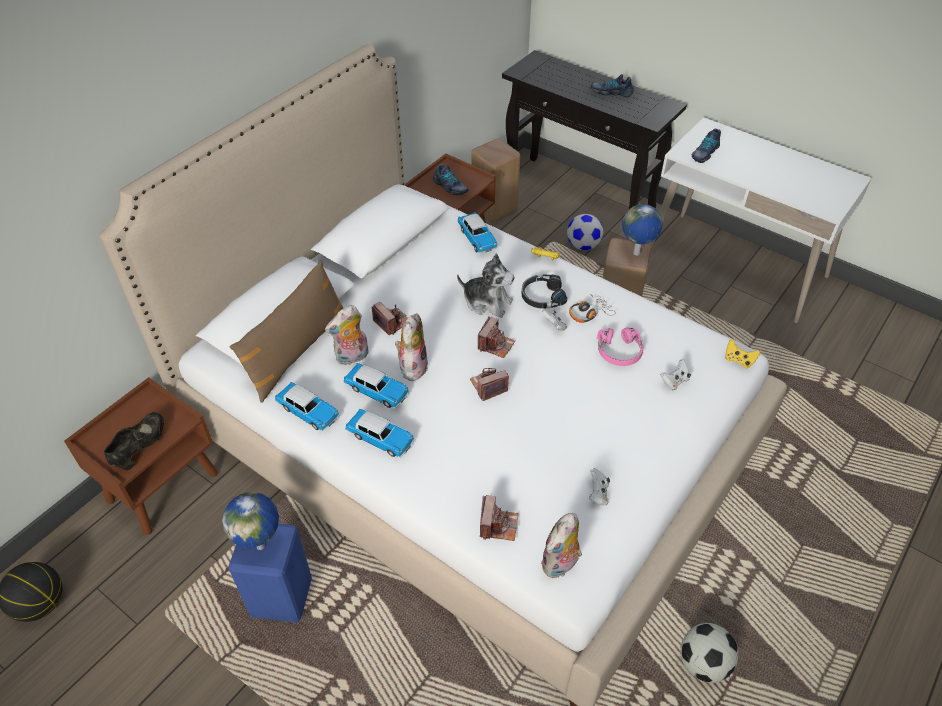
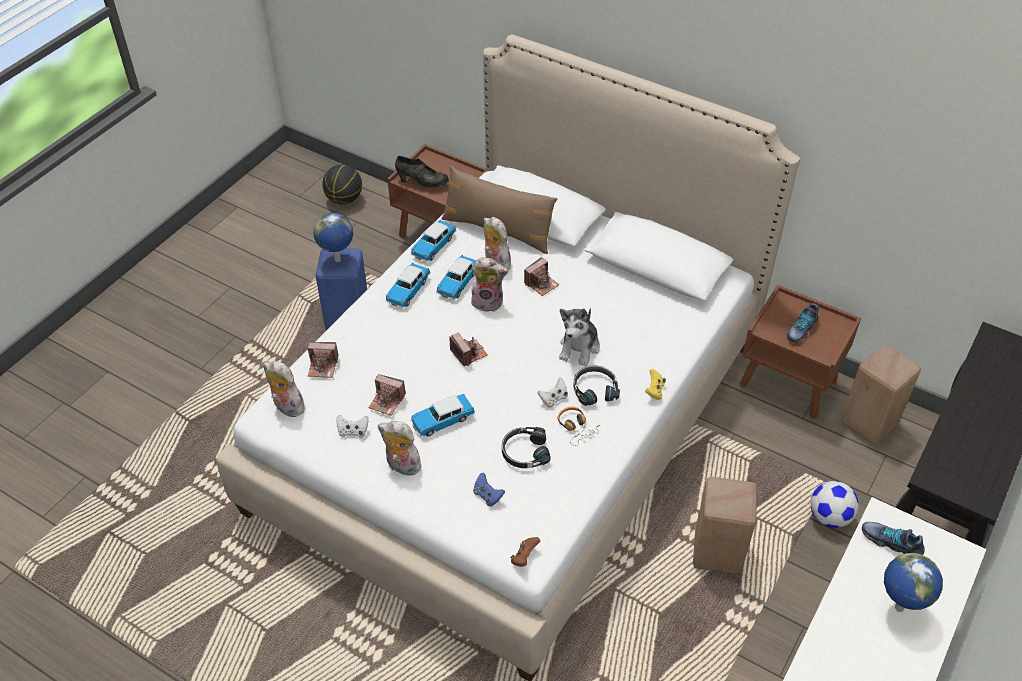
camera: 85 degrees right, 0 degrees up
toy car [458,212,498,253] -> toy car moved to [411,394,475,437]
camera [478,317,515,358] -> camera moved to [368,374,406,416]
shoe [591,74,633,97] -> none
pink headphones [597,328,644,366] -> black headphones [502,427,551,468]
globe [622,204,663,255] -> globe moved to [884,553,943,612]
white game controller [660,359,691,390] -> blue game controller [473,473,505,507]
football [680,623,739,683] -> none
yellow game controller [725,339,760,368] -> brown game controller [511,537,541,567]
none -> plush toy [378,421,421,476]

